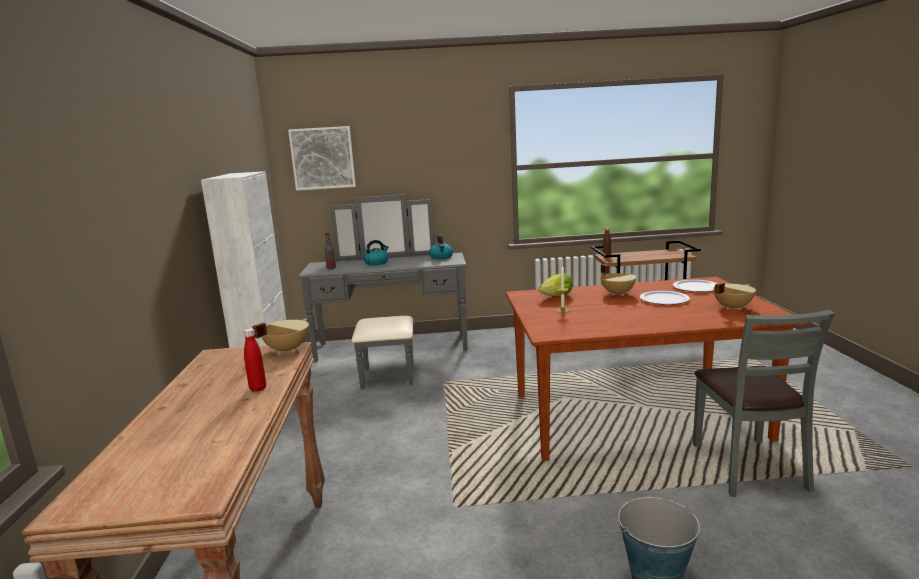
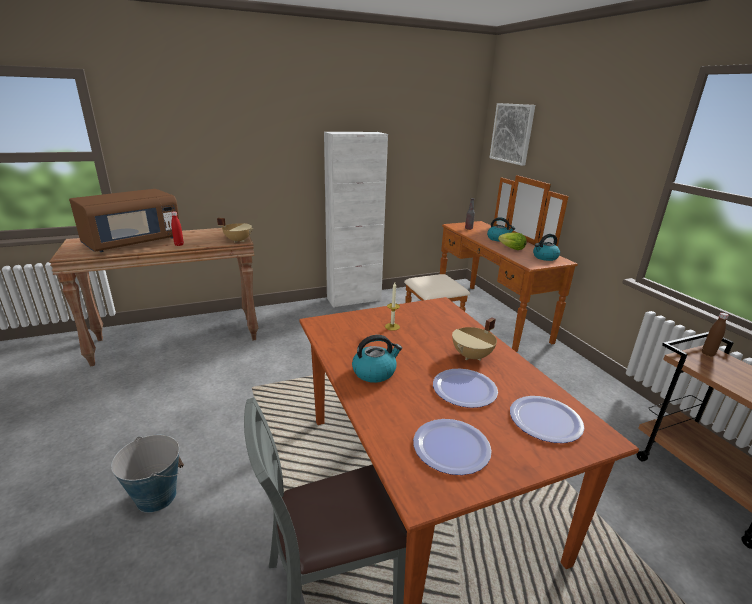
camera: 70 degrees right, 10 degrees up
grey dresser [298,194,468,389] -> brown dresser [404,175,578,352]
lettuce [539,273,573,296] -> lettuce moved to [498,232,527,250]
beige cooking pot [713,283,756,310] -> plate [413,419,492,475]
none -> brown microwave [69,189,180,252]
none -> kettle [352,335,402,383]

